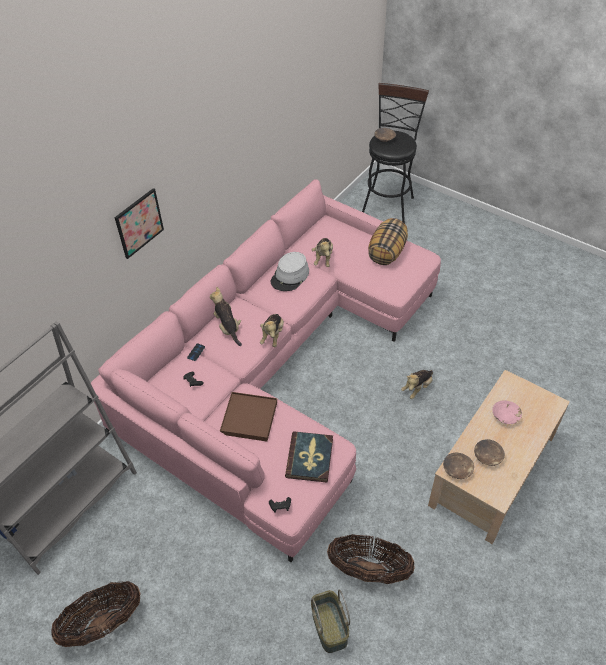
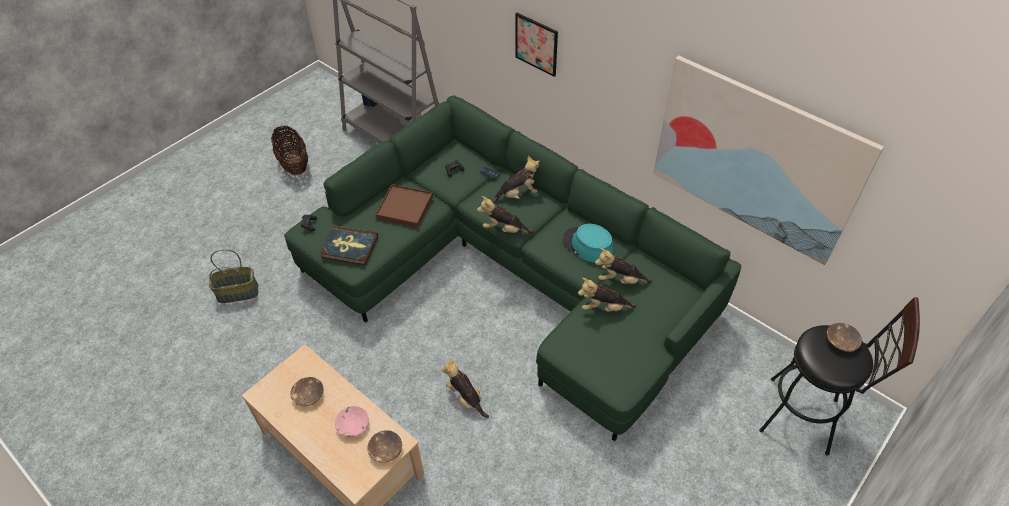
camera: 95 degrees right, 0 degrees up
pink sofa [91,179,441,562] -> green sofa [284,96,742,441]
grey hat [271,252,309,291] -> turquoise hat [563,224,614,263]
basket [327,534,414,584] -> none
pillow [368,218,408,265] -> none
brown bowl [443,453,474,479] -> brown bowl moved to [368,430,402,463]
none -> plush toy [578,278,636,312]
none -> picture [653,56,884,265]

